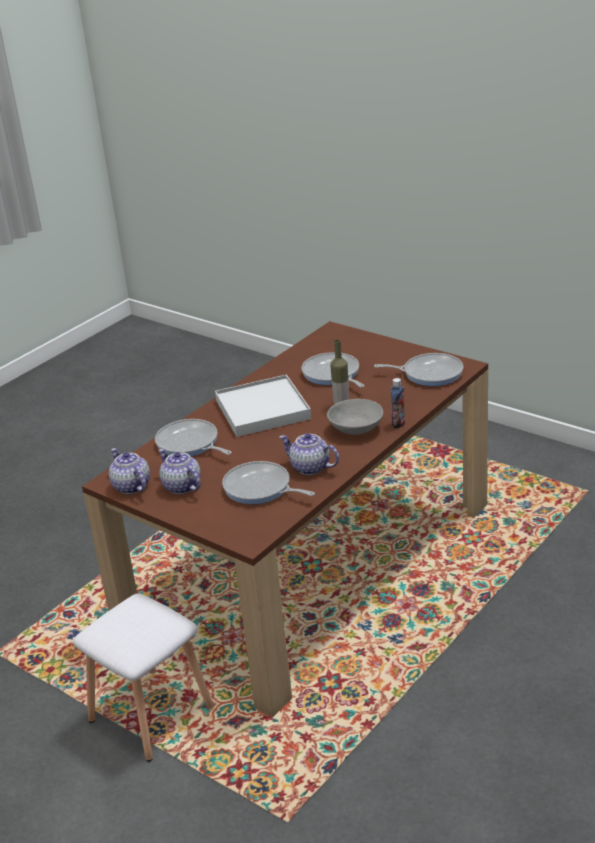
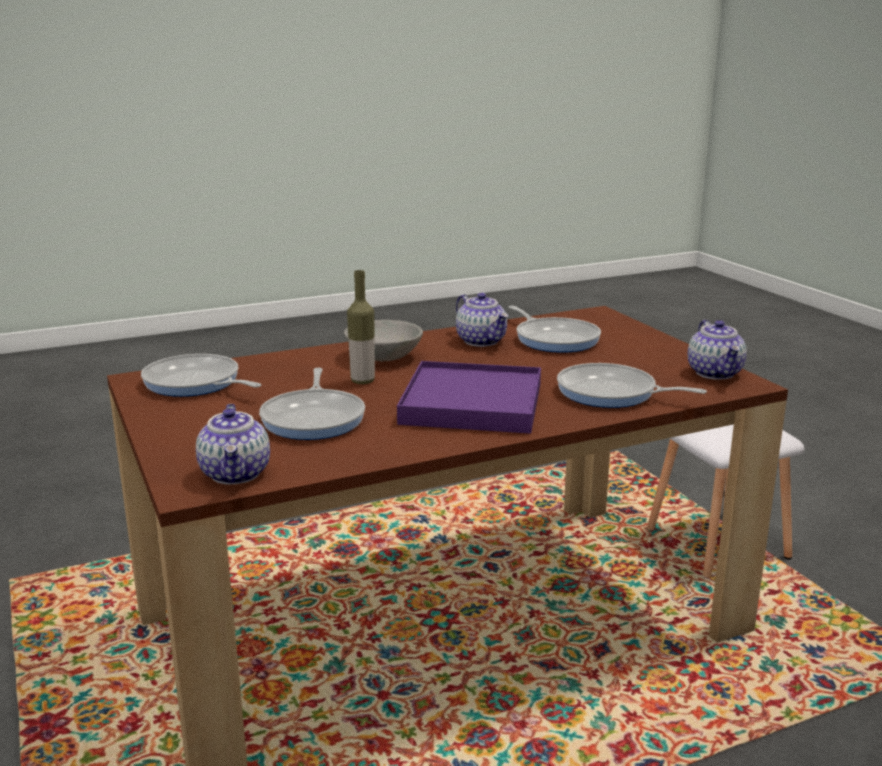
camera: 155 degrees left, 10 degrees down
frying pan [155,419,232,456] -> frying pan turned 135 degrees clockwise [557,363,707,408]
teapot [159,449,201,494] -> teapot moved to [196,404,270,484]
white tray [215,375,311,437] -> purple tray [397,361,541,434]
bottle [391,378,405,428] -> none

